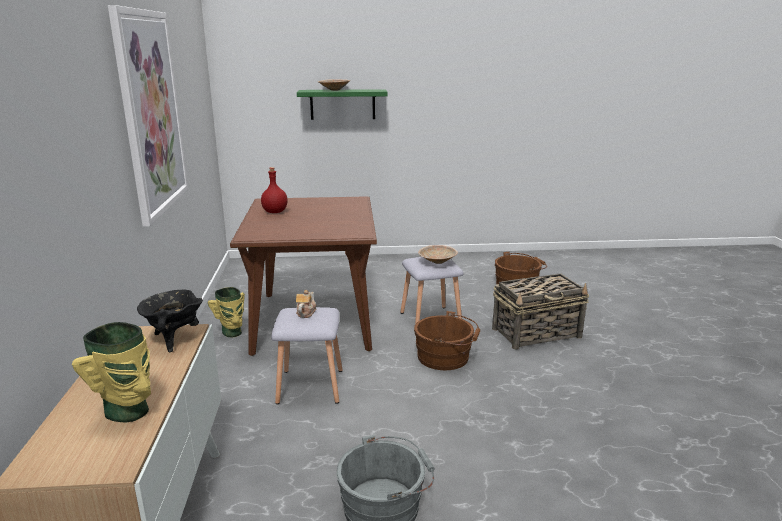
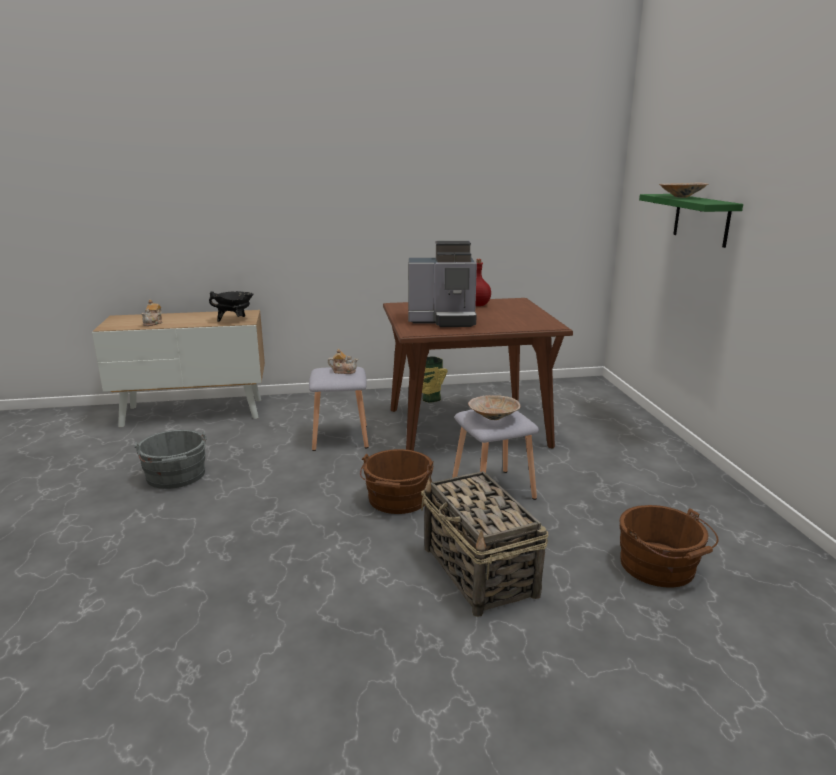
camera: 85 degrees right, 0 degrees up
vase [72,322,151,422] -> teapot [142,300,162,326]
picture [108,5,188,227] -> none
none -> coffee machine [408,241,477,327]

